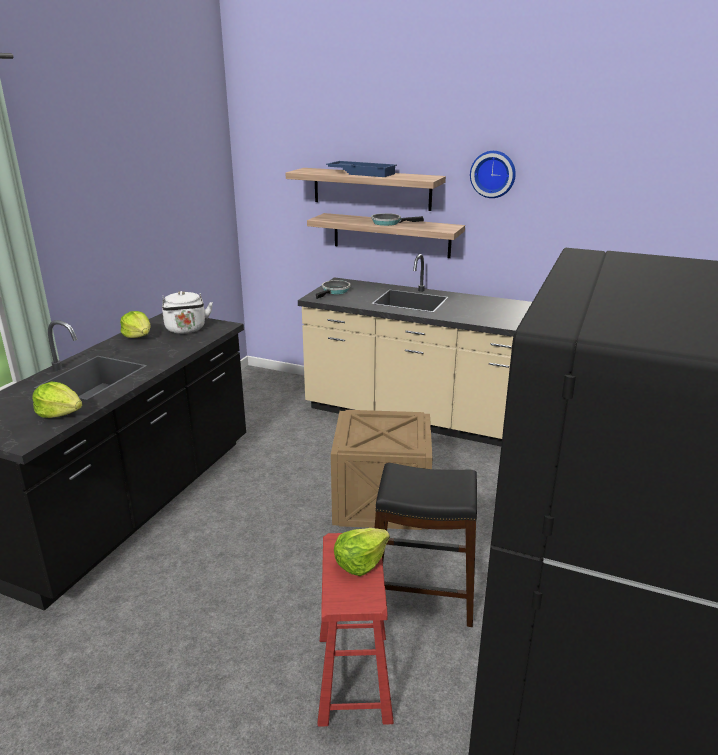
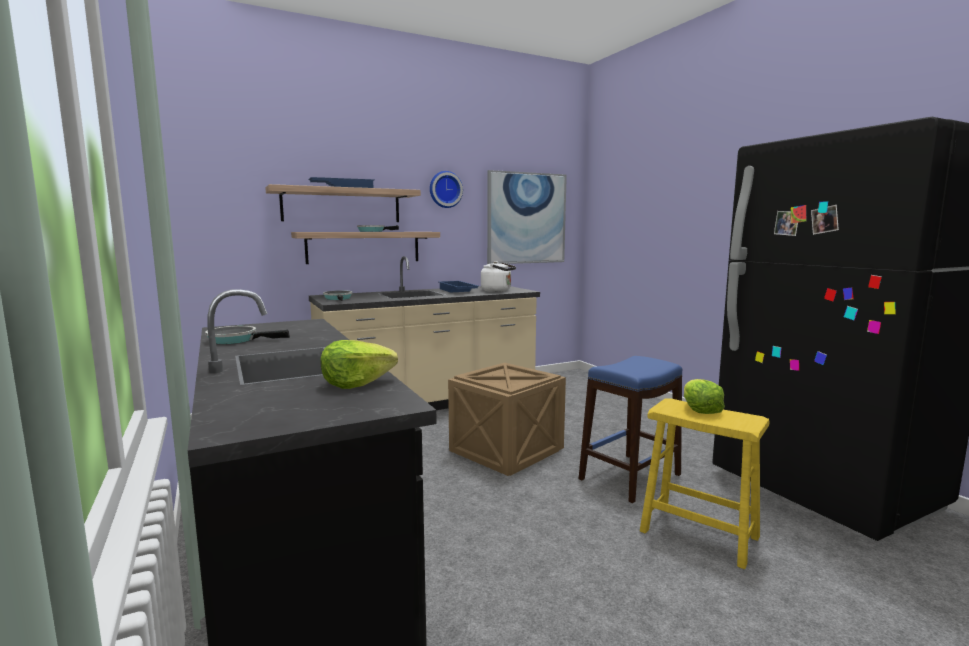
camera: 50 degrees left, 15 degrees down
lettuce [120,311,150,338] -> frying pan [205,326,290,344]
white kettle [162,291,213,334] -> white kettle moved to [481,261,516,292]
red stool [318,533,394,727] -> yellow stool [640,398,770,569]
black stool [375,463,477,627] -> blue stool [579,356,682,503]
none -> blue tray [439,281,479,292]
none -> picture [487,170,567,264]

